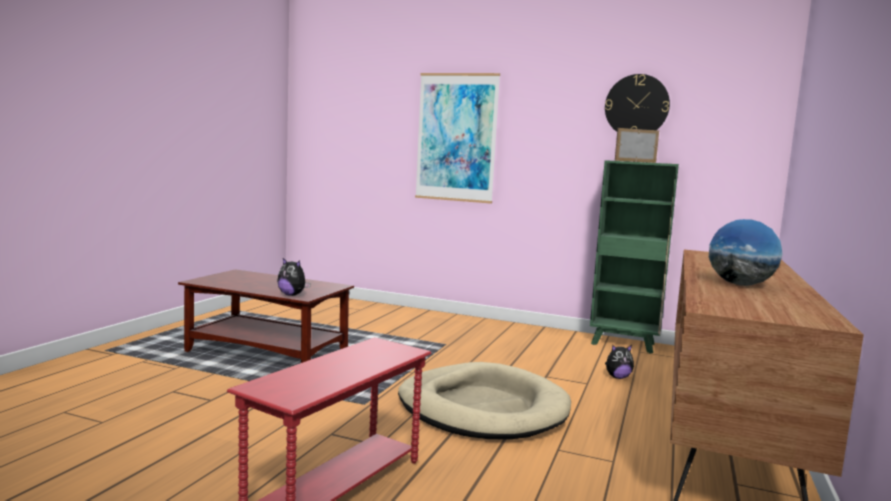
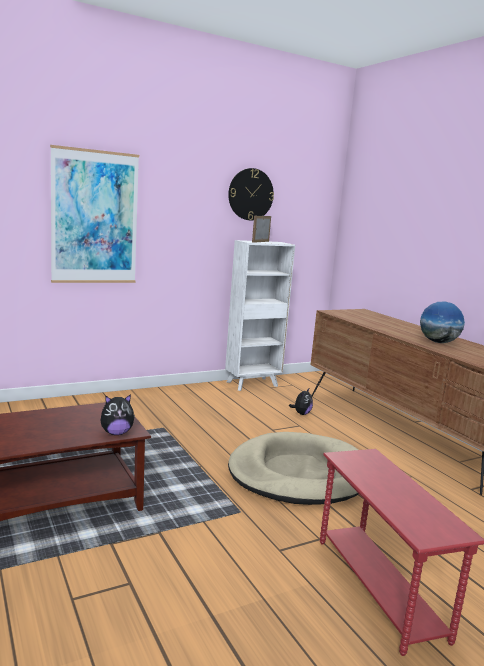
camera: 50 degrees left, 5 degrees up
green bookcase [590,160,679,353] -> white bookcase [225,240,295,391]

